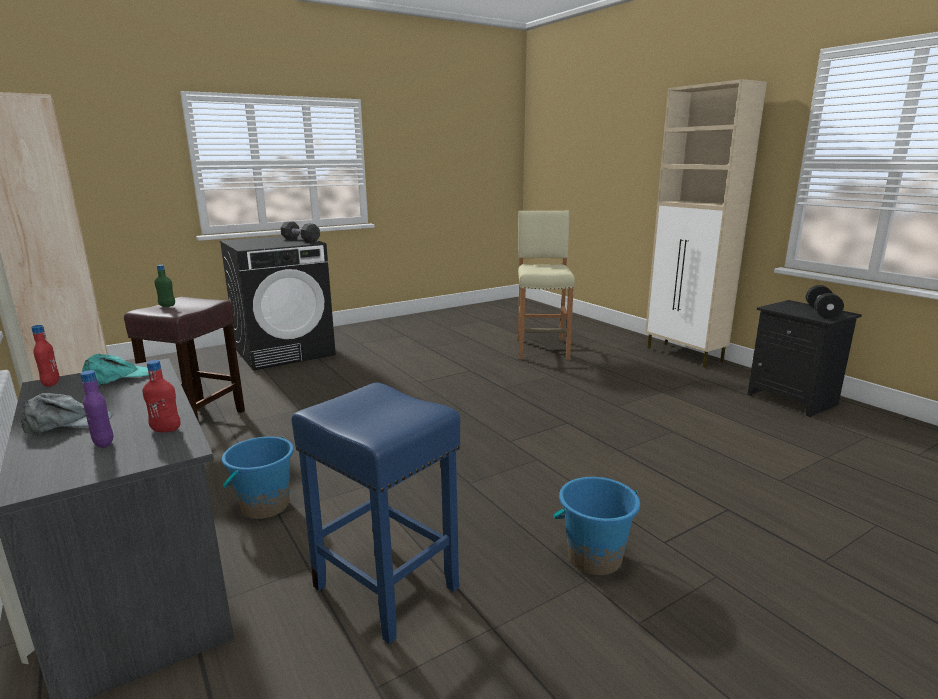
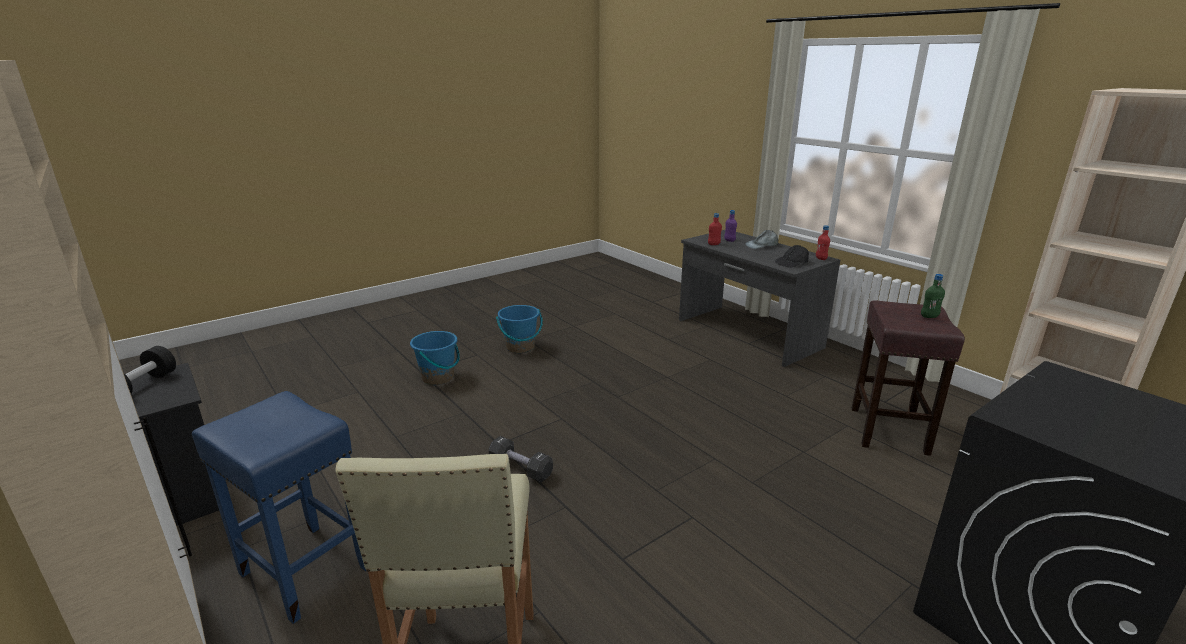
camera: 175 degrees right, 5 degrees up
turquoise cap [82,354,149,385] -> black cap [775,245,809,268]
blue bucket [222,437,294,519] -> blue bucket moved to [410,331,460,385]
black dumbbell [280,221,320,242] -> black dumbbell moved to [489,436,553,482]
blue stool [292,382,460,644] -> blue stool moved to [192,391,366,624]

